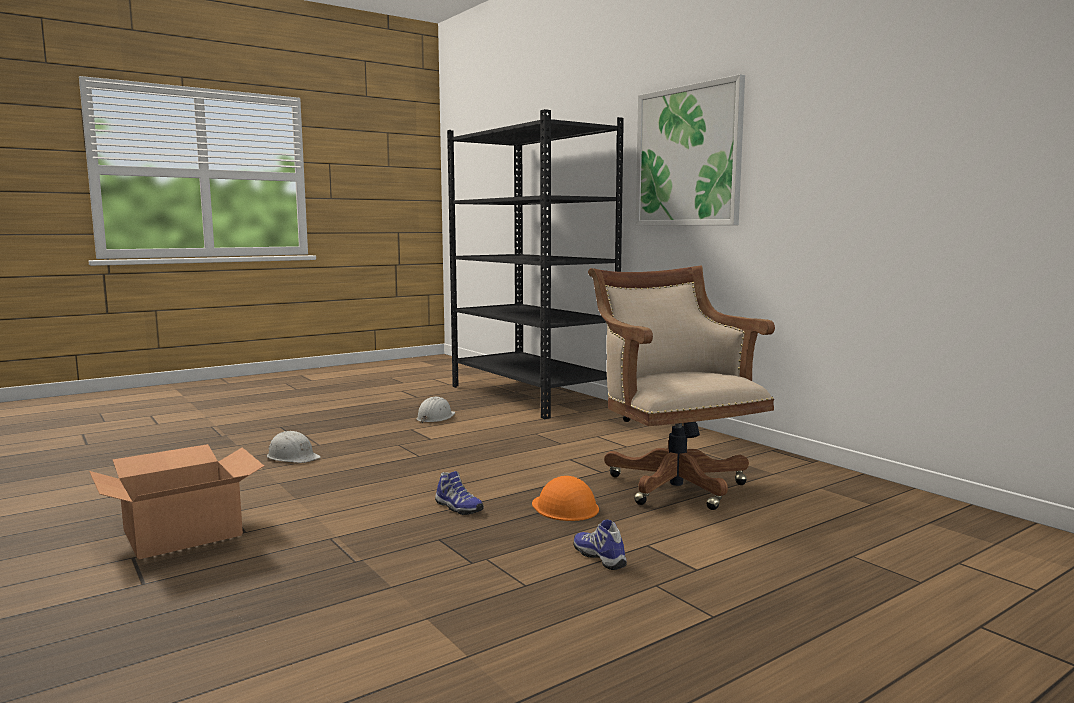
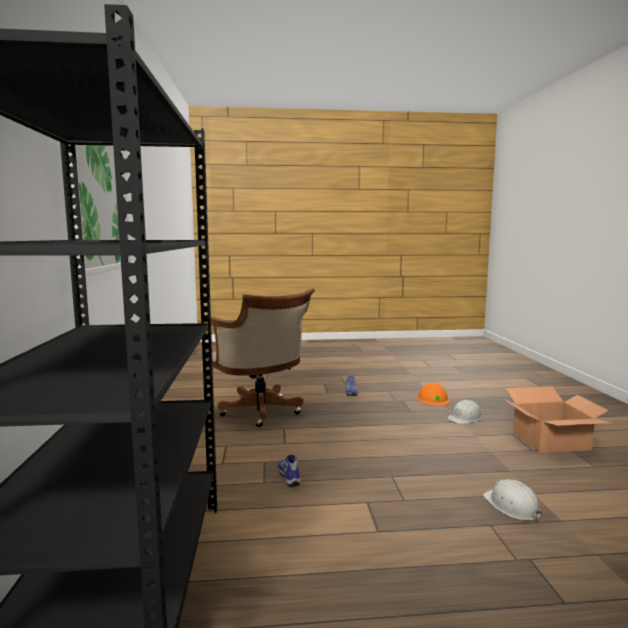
camera: 150 degrees left, 0 degrees up
white hard hat [416,397,455,424] -> white hard hat moved to [447,400,482,424]
shoe [435,471,484,515] -> shoe moved to [278,455,300,487]
orange hard hat [532,476,599,521] -> orange hard hat moved to [417,383,450,406]
office chair [588,265,775,510] -> office chair turned 45 degrees counterclockwise [207,288,315,427]

